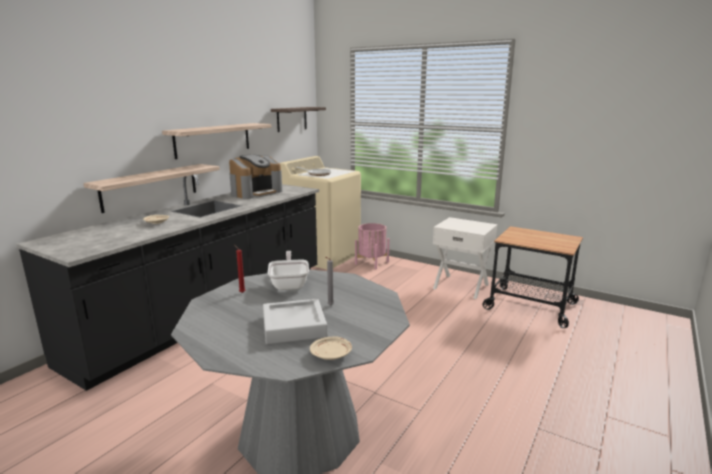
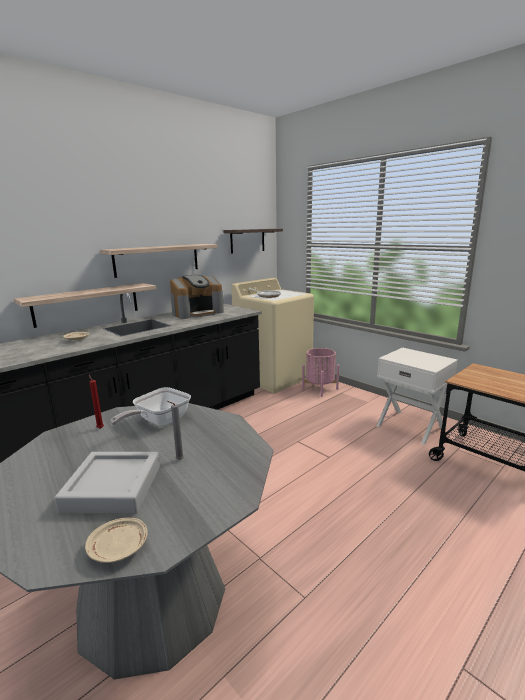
camera: 15 degrees right, 0 degrees up
frying pan [268,251,309,290] -> frying pan turned 150 degrees counterclockwise [110,387,191,426]

